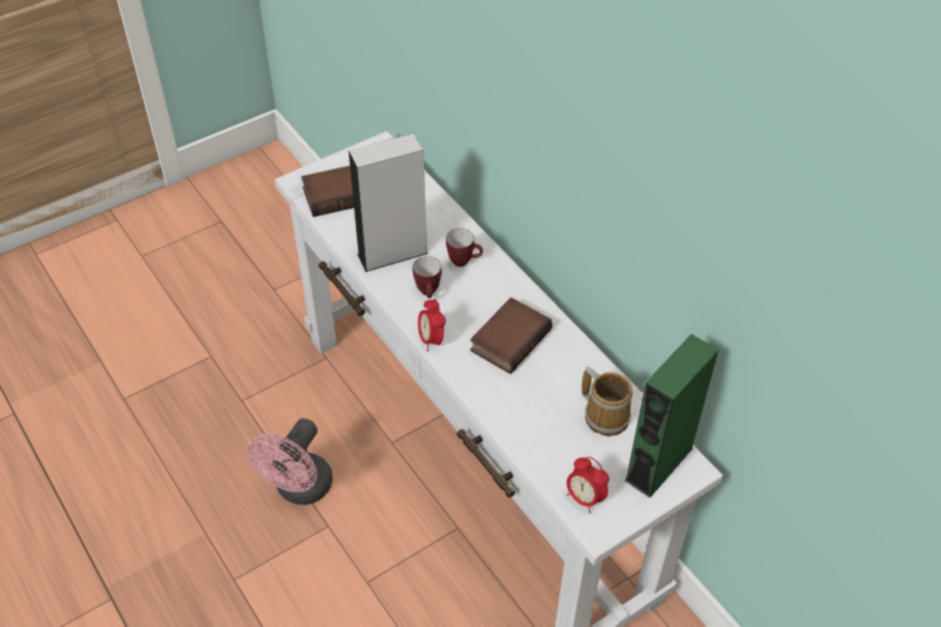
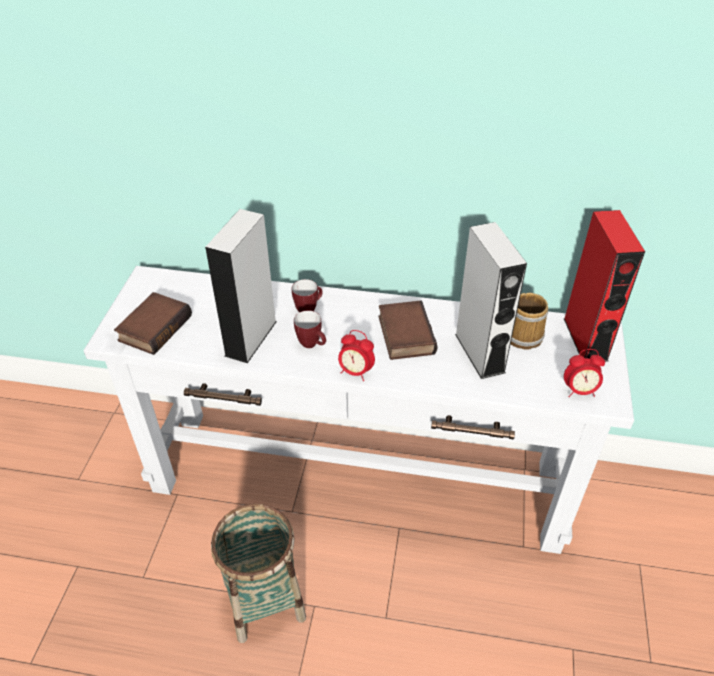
camera: 45 degrees left, 5 degrees down
pink fan [248,418,333,505] -> basket [211,504,306,643]
green speaker [624,334,719,498] -> red speaker [563,210,645,362]
none -> grey speaker [455,222,527,379]

